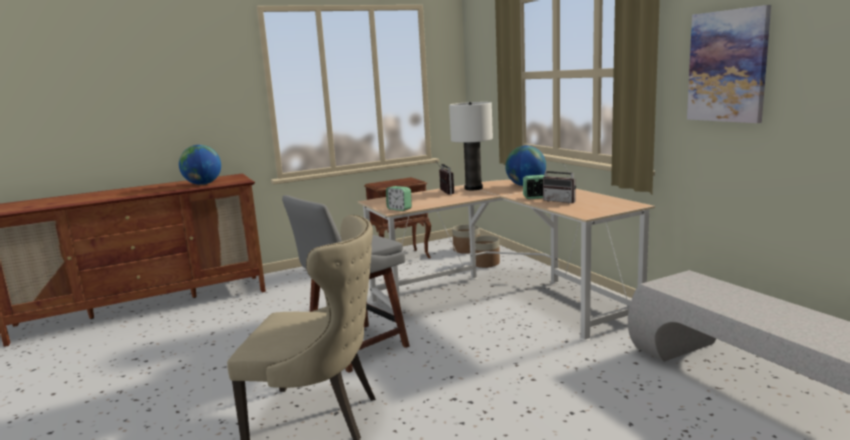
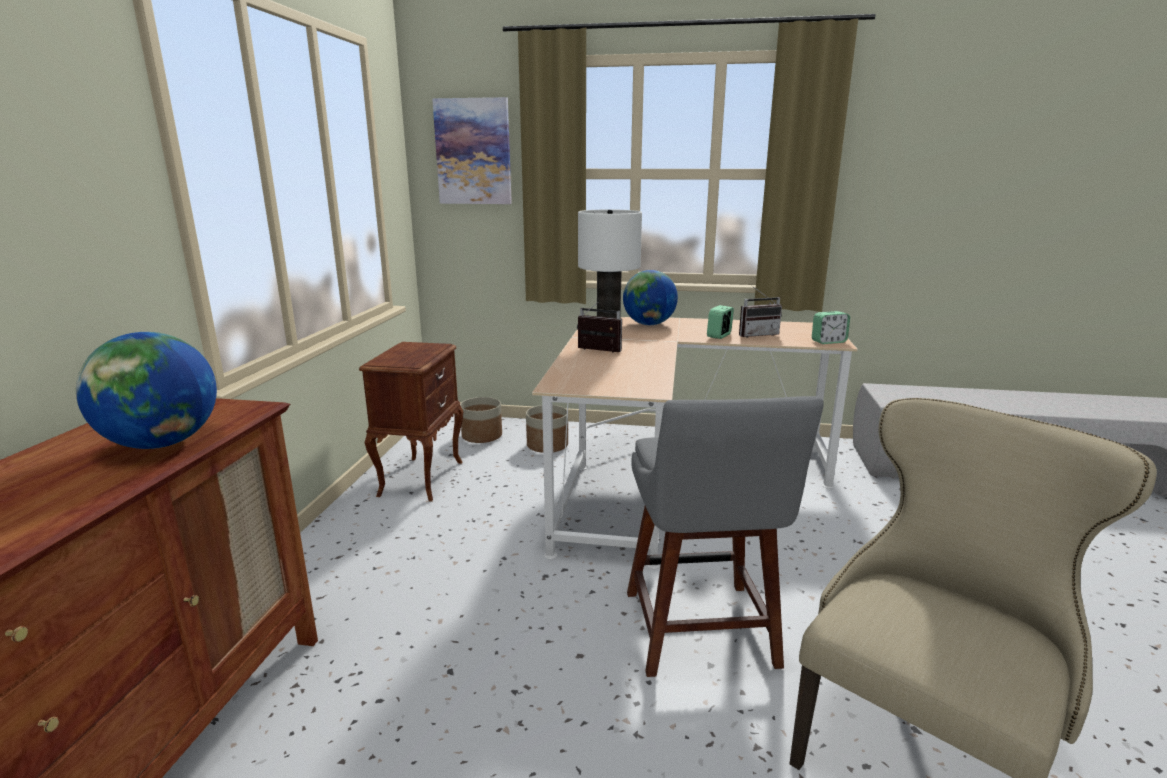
camera: 55 degrees left, 5 degrees up
alarm clock [386,186,412,211] -> alarm clock moved to [812,311,850,344]
picture [687,5,771,123] -> picture moved to [432,97,512,204]

